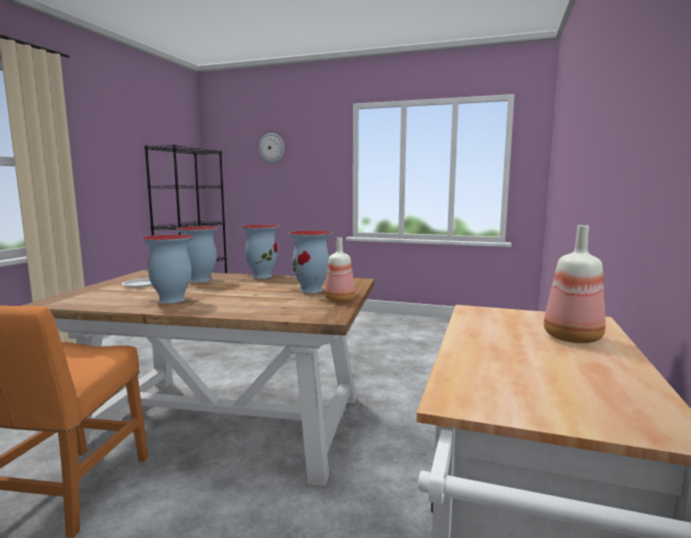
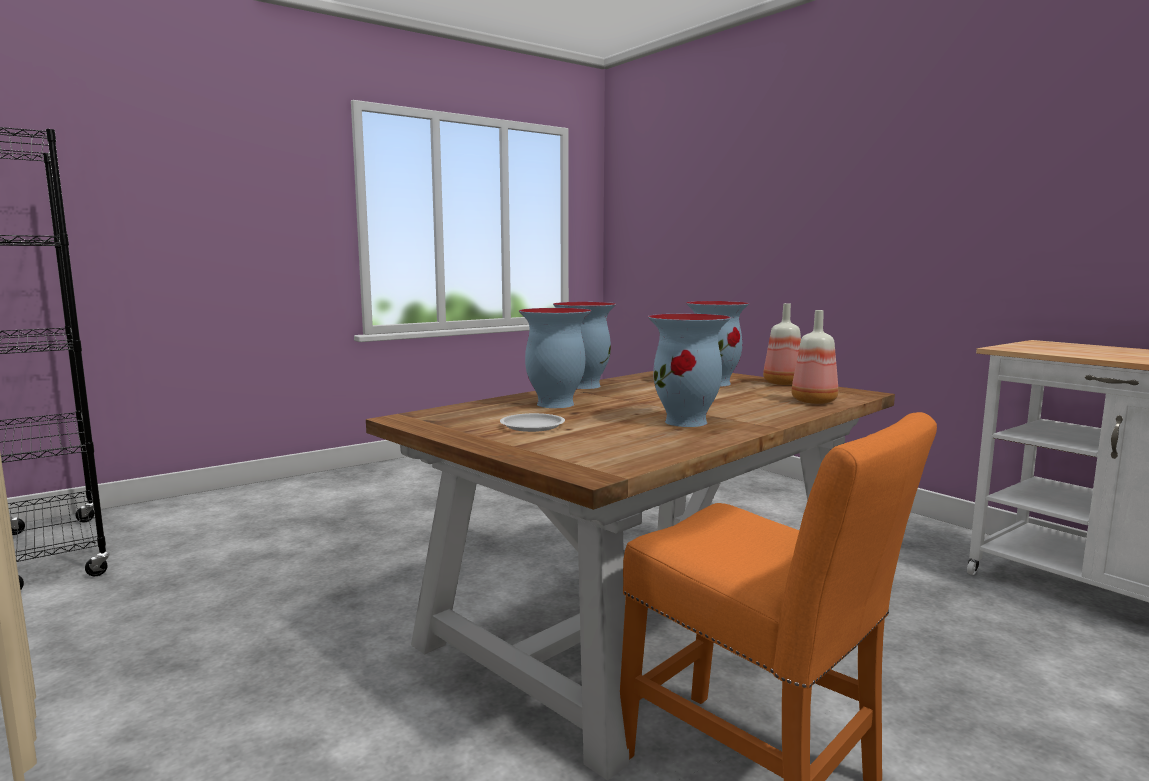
camera: 55 degrees left, 0 degrees up
wall clock [259,133,285,163] -> none
bottle [544,225,606,343] -> bottle moved to [791,310,838,404]

